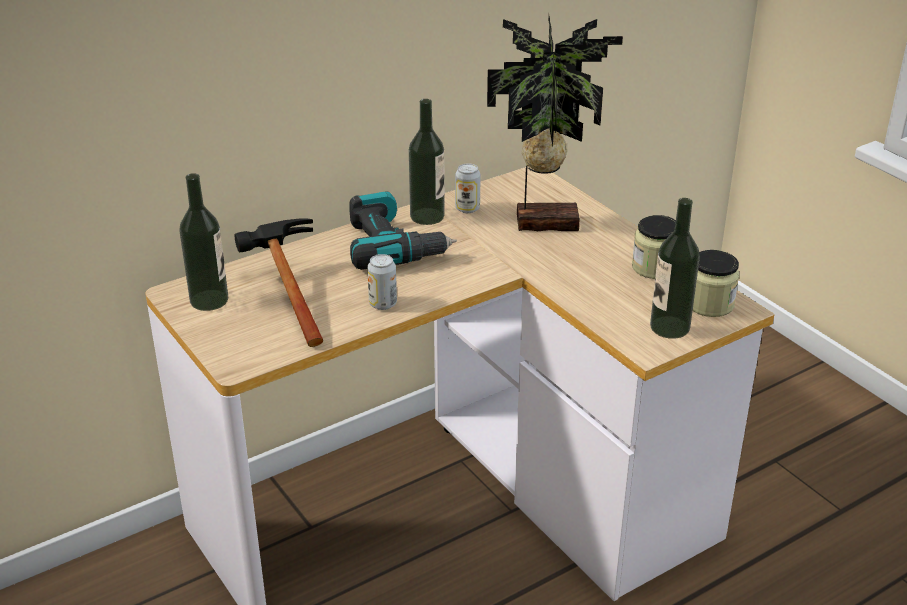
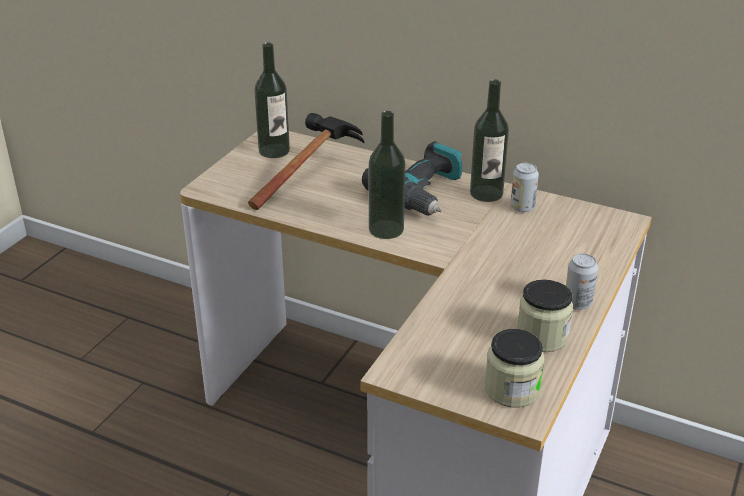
camera: 60 degrees right, 0 degrees up
can [367,254,397,310] -> can moved to [566,253,598,310]
potted plant [487,15,623,231] -> none
bottle [650,198,700,339] -> bottle moved to [369,111,405,239]

